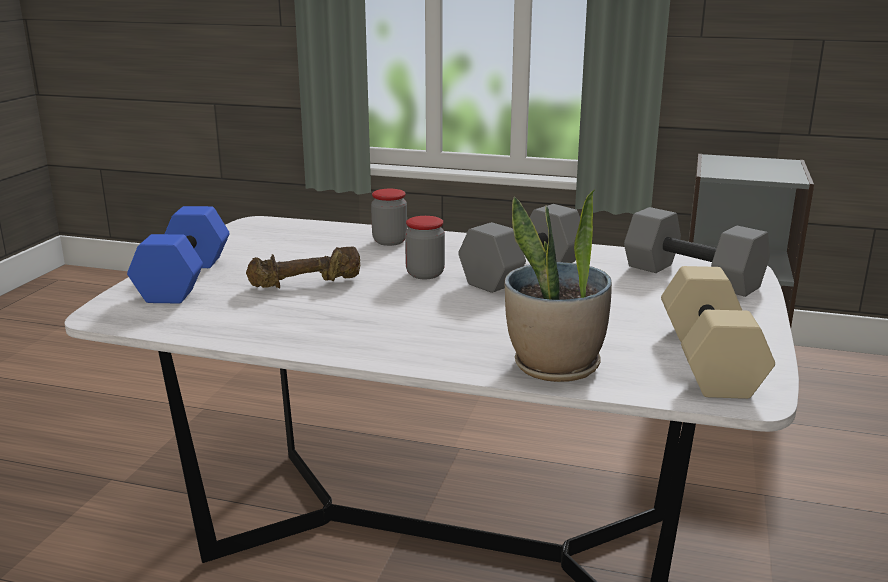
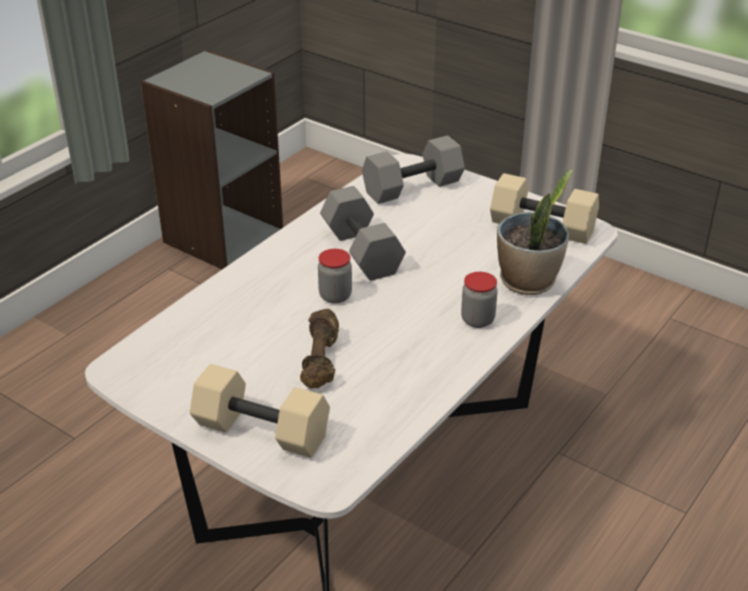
camera: 70 degrees left, 15 degrees up
blue dumbbell [127,206,230,303] -> beige dumbbell [190,364,330,458]
jar [371,189,407,246] -> jar moved to [461,272,498,328]

